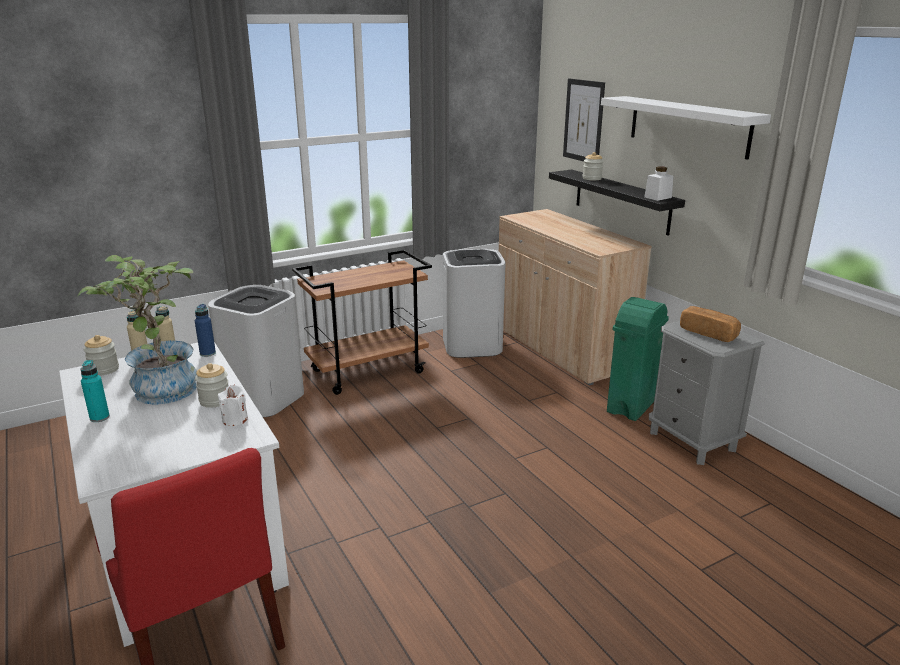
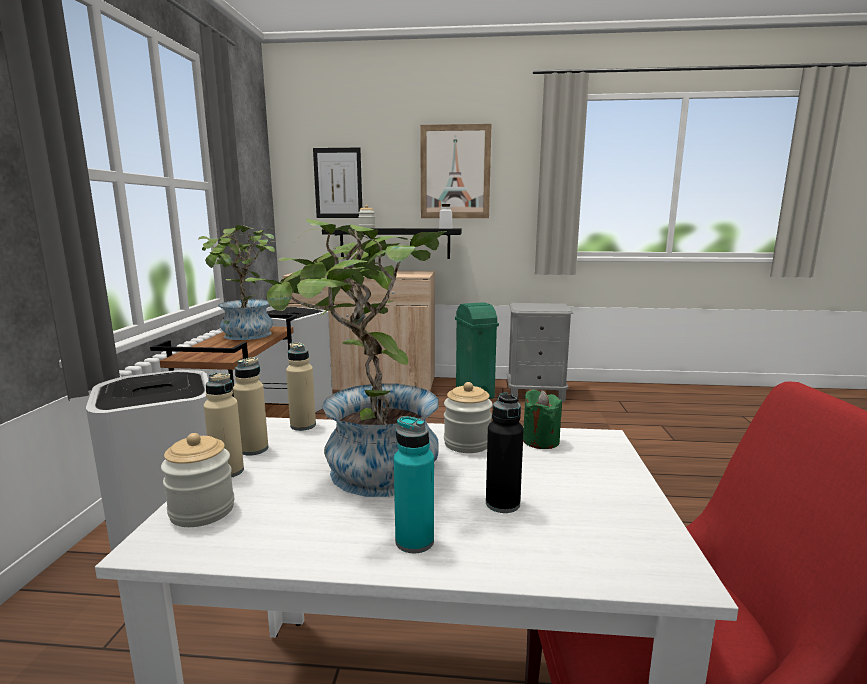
camera: 55 degrees left, 10 degrees down
blue bottle [195,304,216,357] -> beige bottle [286,342,316,431]
white candle [218,385,248,426] -> green candle [523,390,562,449]
white shelf [601,96,771,160] -> picture [420,124,491,218]
bread [680,306,741,342] -> none
none -> potted plant [198,225,275,340]
none -> black bottle [486,393,524,513]

